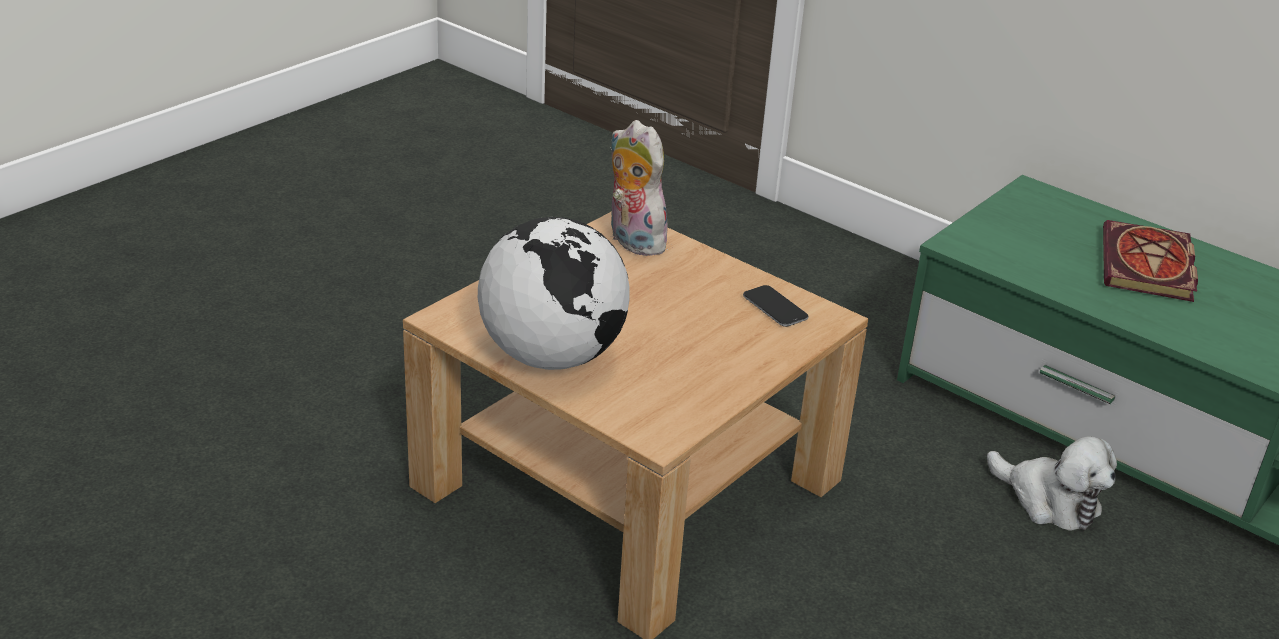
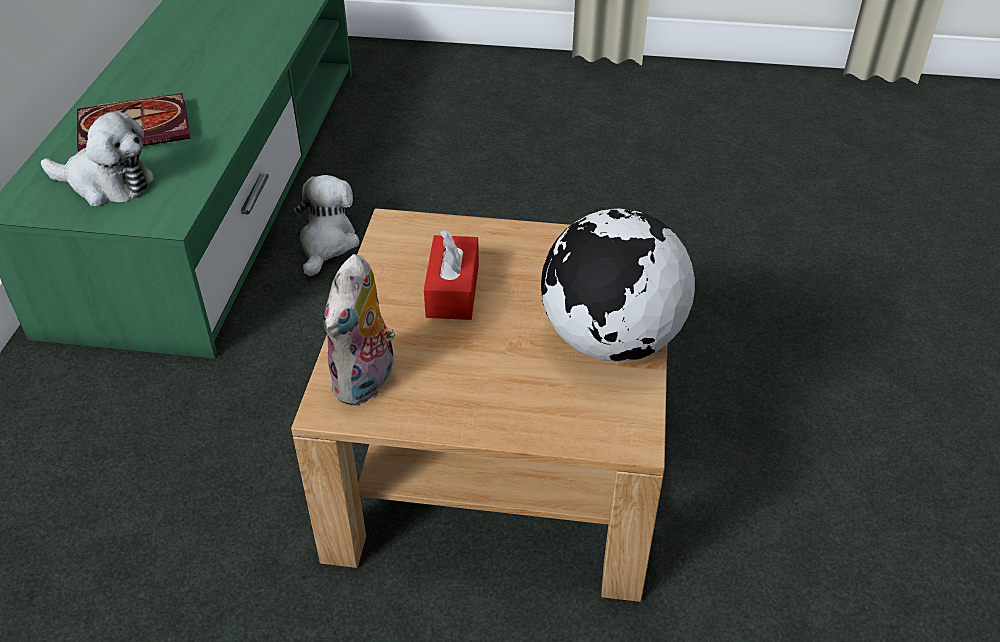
camera: 120 degrees left, 10 degrees up
phone [743,285,809,327] -> none
none -> plush toy [41,112,155,206]
none -> red tissue box [424,230,479,320]

